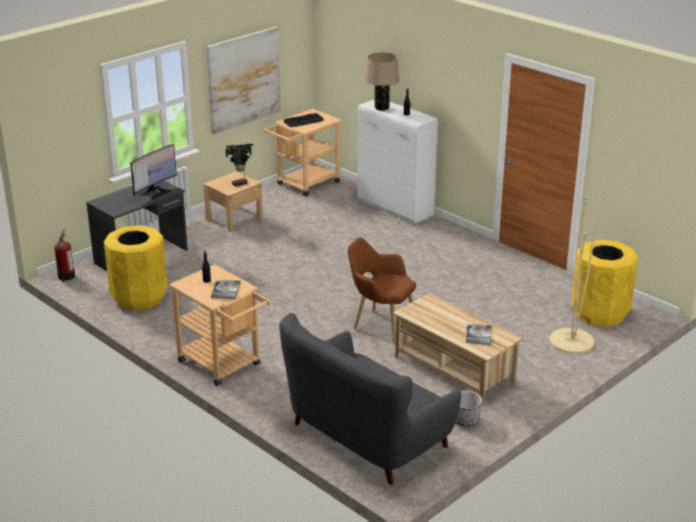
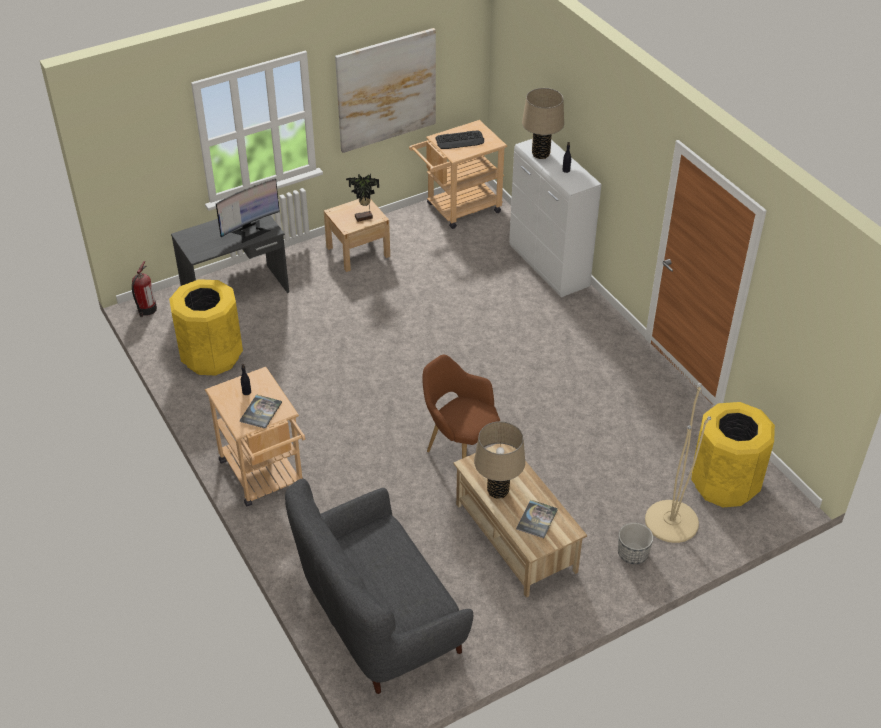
camera: 15 degrees right, 15 degrees up
planter [455,391,482,427] -> planter moved to [618,523,653,564]
none -> beige table lamp [474,421,525,499]

